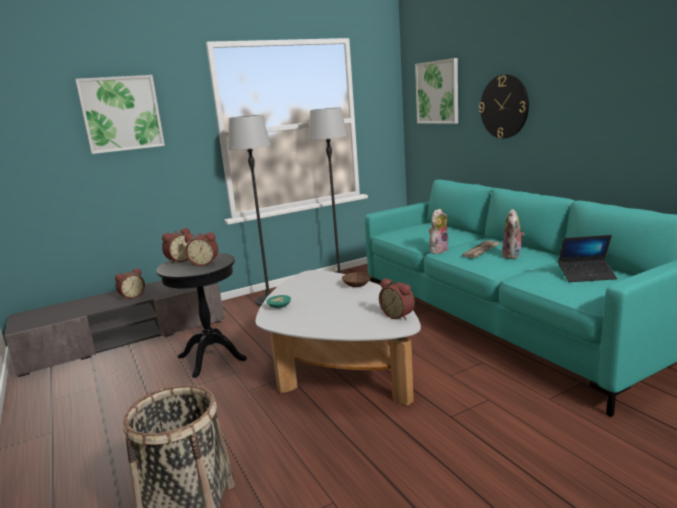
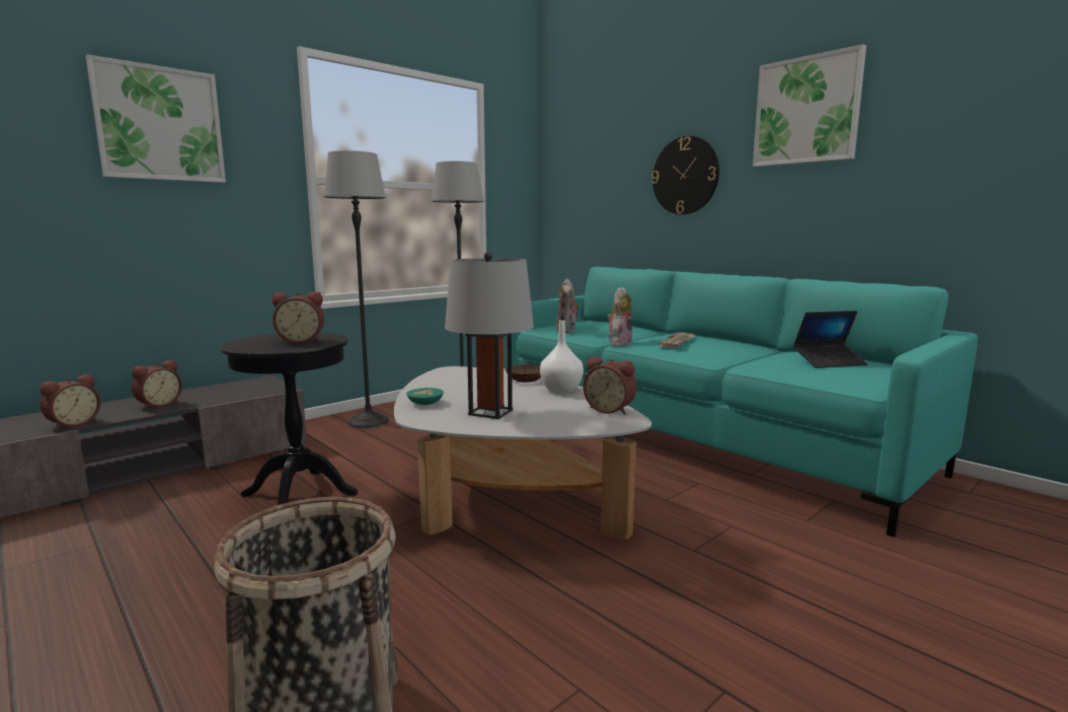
camera: 15 degrees left, 5 degrees down
alarm clock [162,228,190,264] -> alarm clock moved to [40,374,101,430]
picture [415,58,458,124] -> picture moved to [753,44,867,167]
plush toy [502,209,525,259] -> plush toy moved to [556,279,580,333]
none -> grey table lamp [445,251,534,419]
none -> white vase [540,320,584,393]

